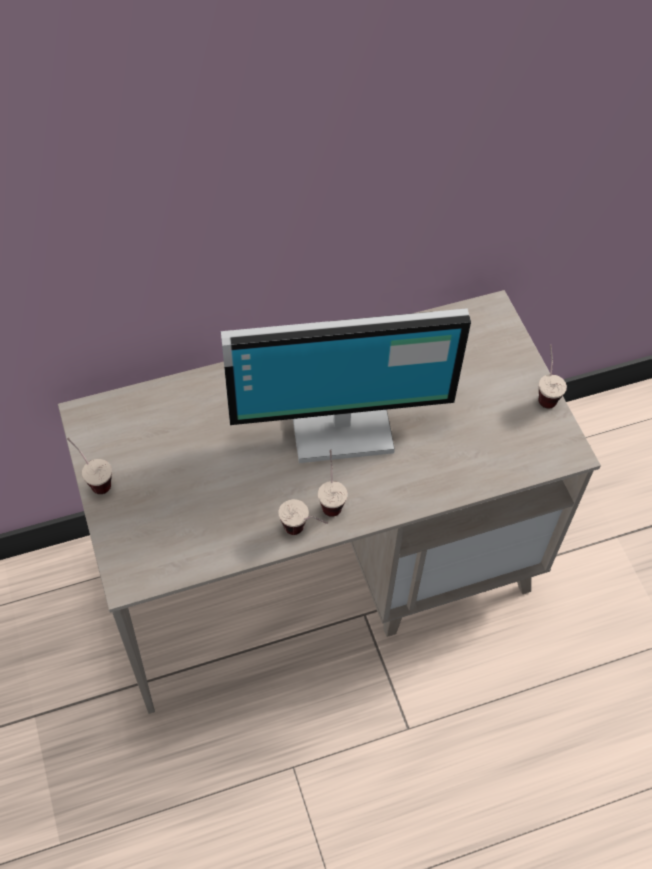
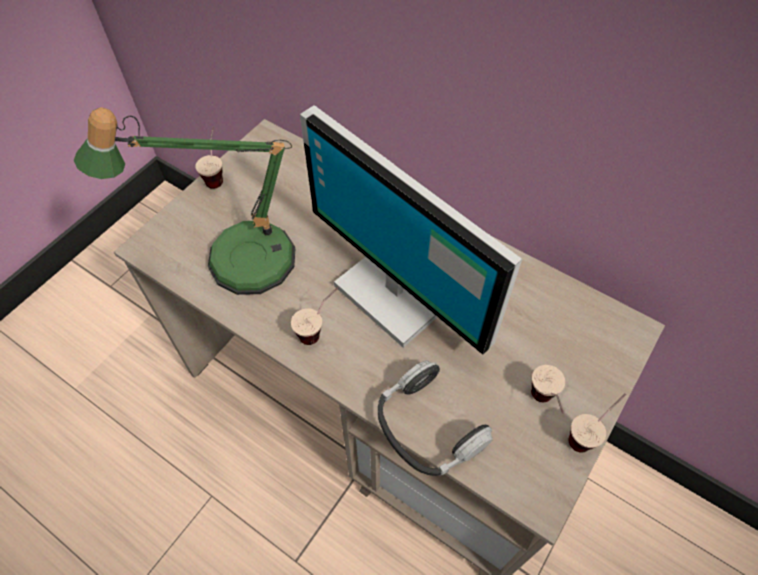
camera: 55 degrees right, 0 degrees up
cup [278,499,328,535] -> cup moved to [531,365,565,413]
none -> table lamp [74,107,295,295]
none -> headphones [378,361,493,476]

